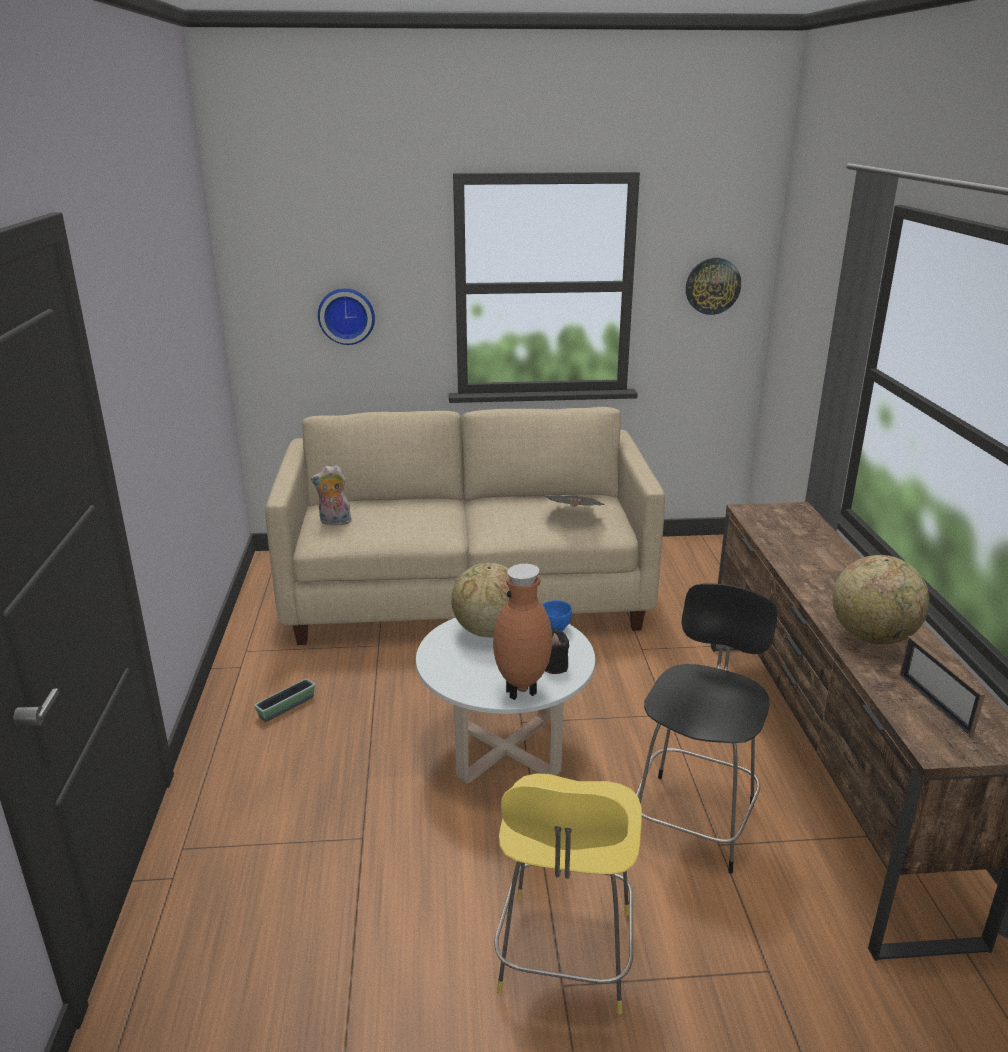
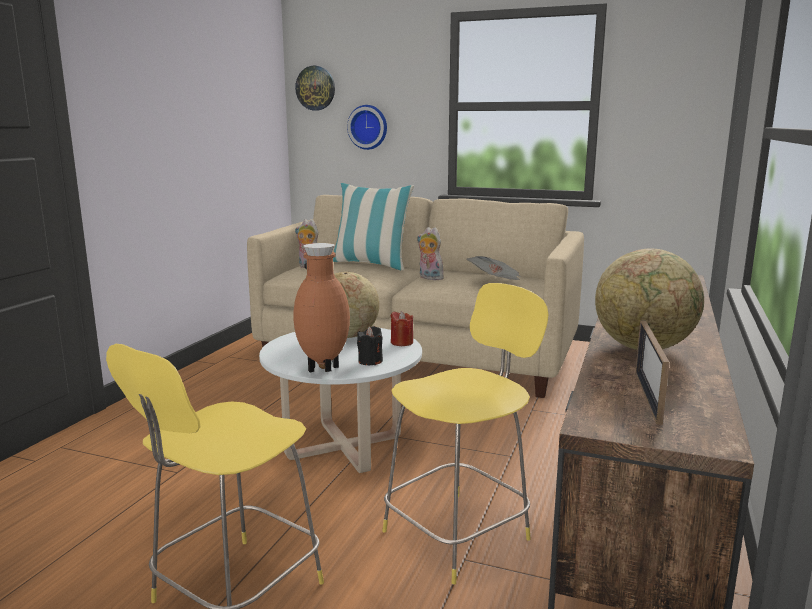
camera: 25 degrees right, 10 degrees down
planter [254,679,315,722] -> none
blue bowl [542,600,572,631] -> red candle [391,311,413,346]
black stool [636,583,777,874] -> yellow stool [382,283,549,585]
wall clock [686,258,741,315] -> wall clock moved to [295,66,335,111]
none -> pillow [333,183,414,271]
none -> plush toy [417,227,444,280]

